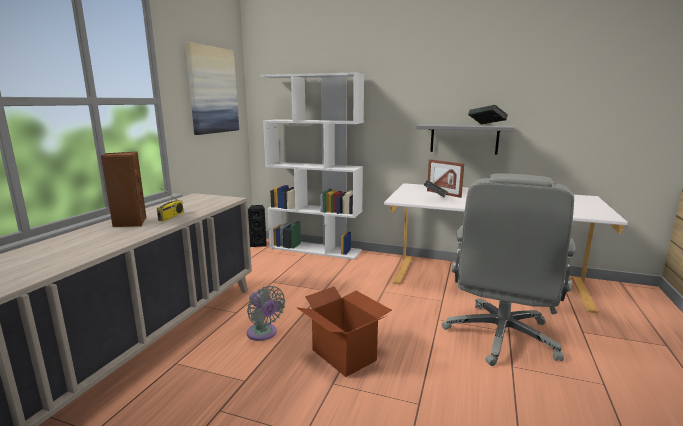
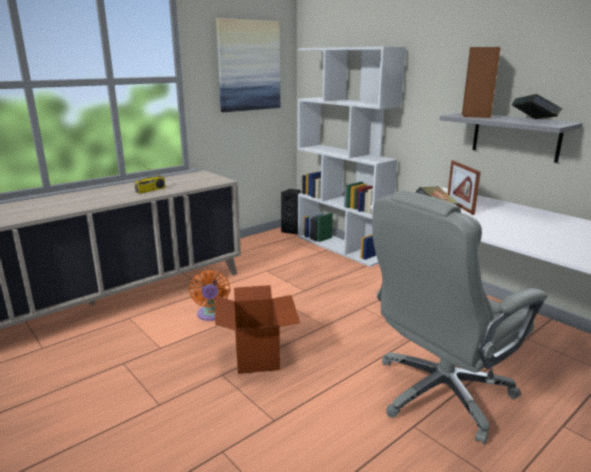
camera: 30 degrees right, 5 degrees up
brown speaker [101,152,147,227] -> brown speaker moved to [462,47,501,118]
grey fan [247,286,285,341] -> orange fan [189,270,230,321]

